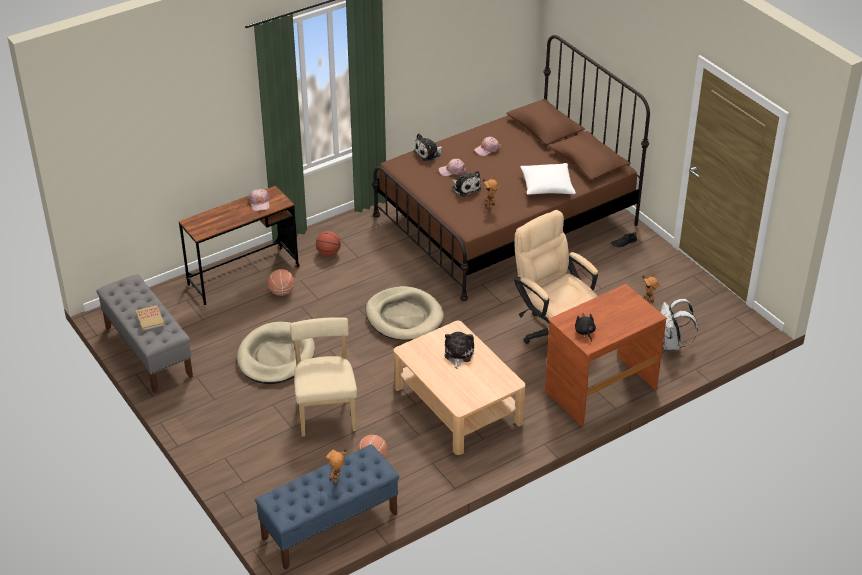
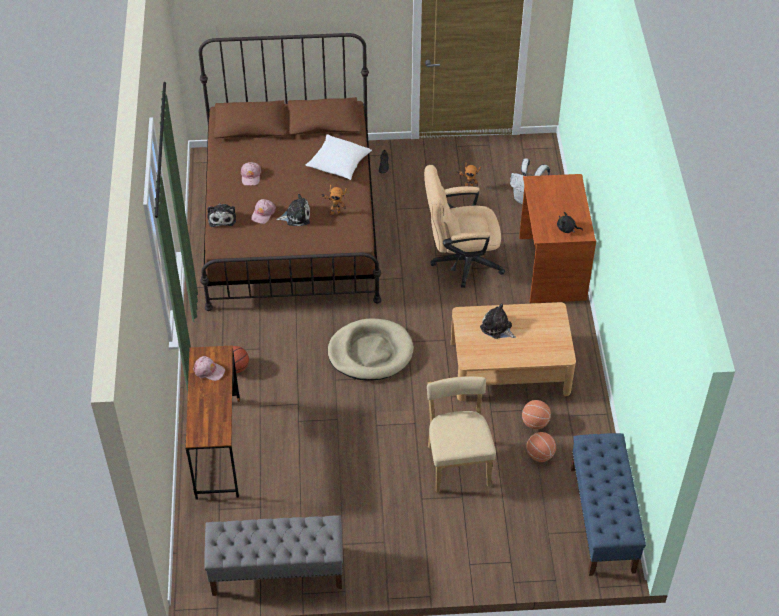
camera: 60 degrees left, 10 degrees up
book [136,305,165,331] -> none
beige dog bed [237,322,315,384] -> none
basketball [268,269,294,296] -> basketball moved to [522,400,551,429]
beige chair [290,317,357,437] -> beige chair turned 60 degrees clockwise [427,376,496,493]
toy robot [326,448,347,482] -> none

